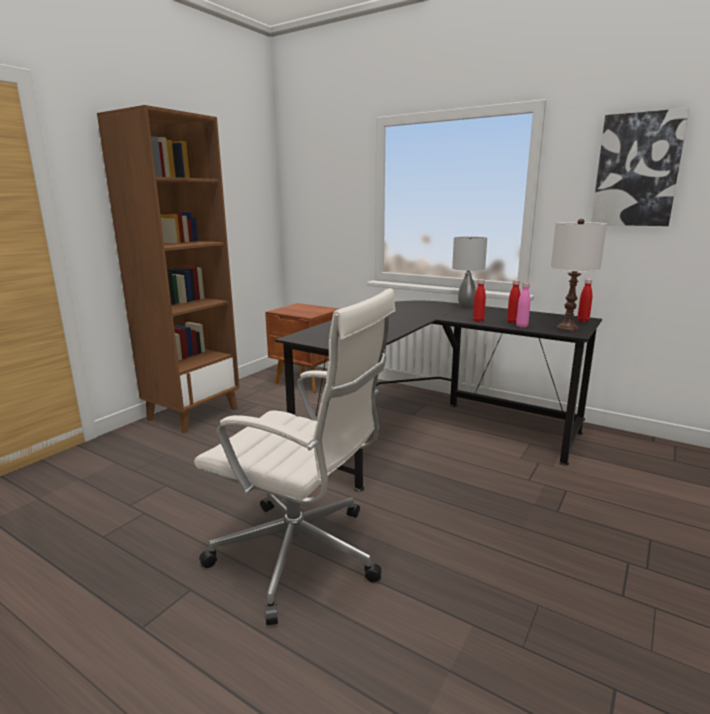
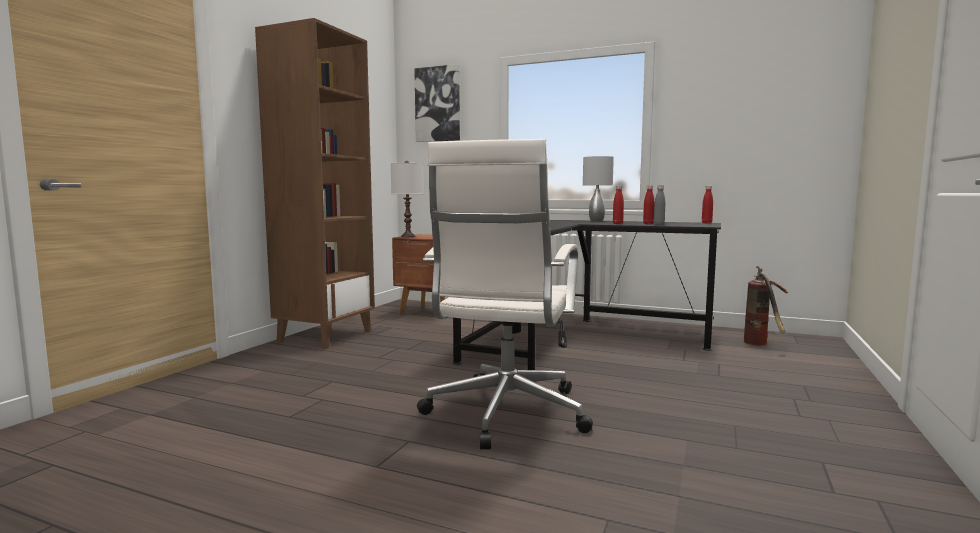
camera: 10 degrees left, 10 degrees down
white office chair [194,288,395,625] -> white office chair turned 90 degrees clockwise [417,139,593,450]
pink bottle [516,283,530,327] -> grey bottle [654,185,665,225]
white table lamp [551,219,607,331] -> white table lamp moved to [391,161,423,237]
picture [591,108,689,226] -> picture moved to [414,64,460,142]
none -> fire extinguisher [744,266,788,345]

